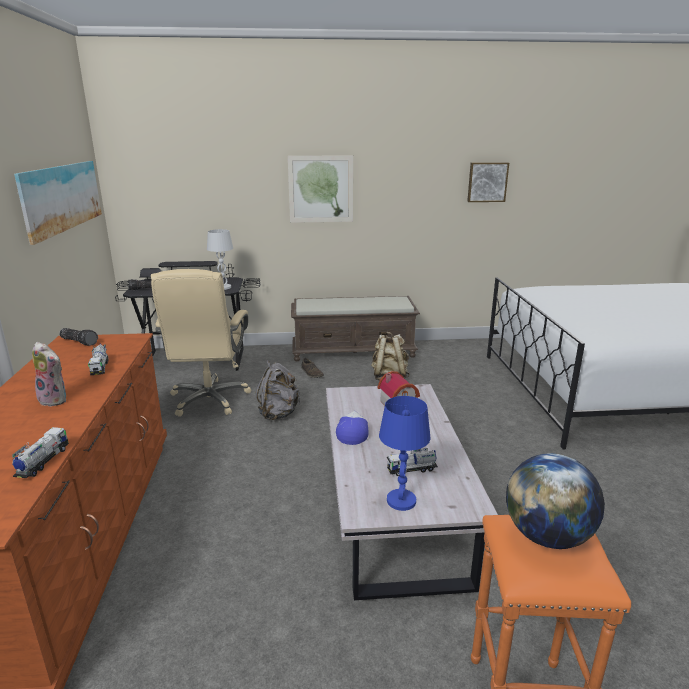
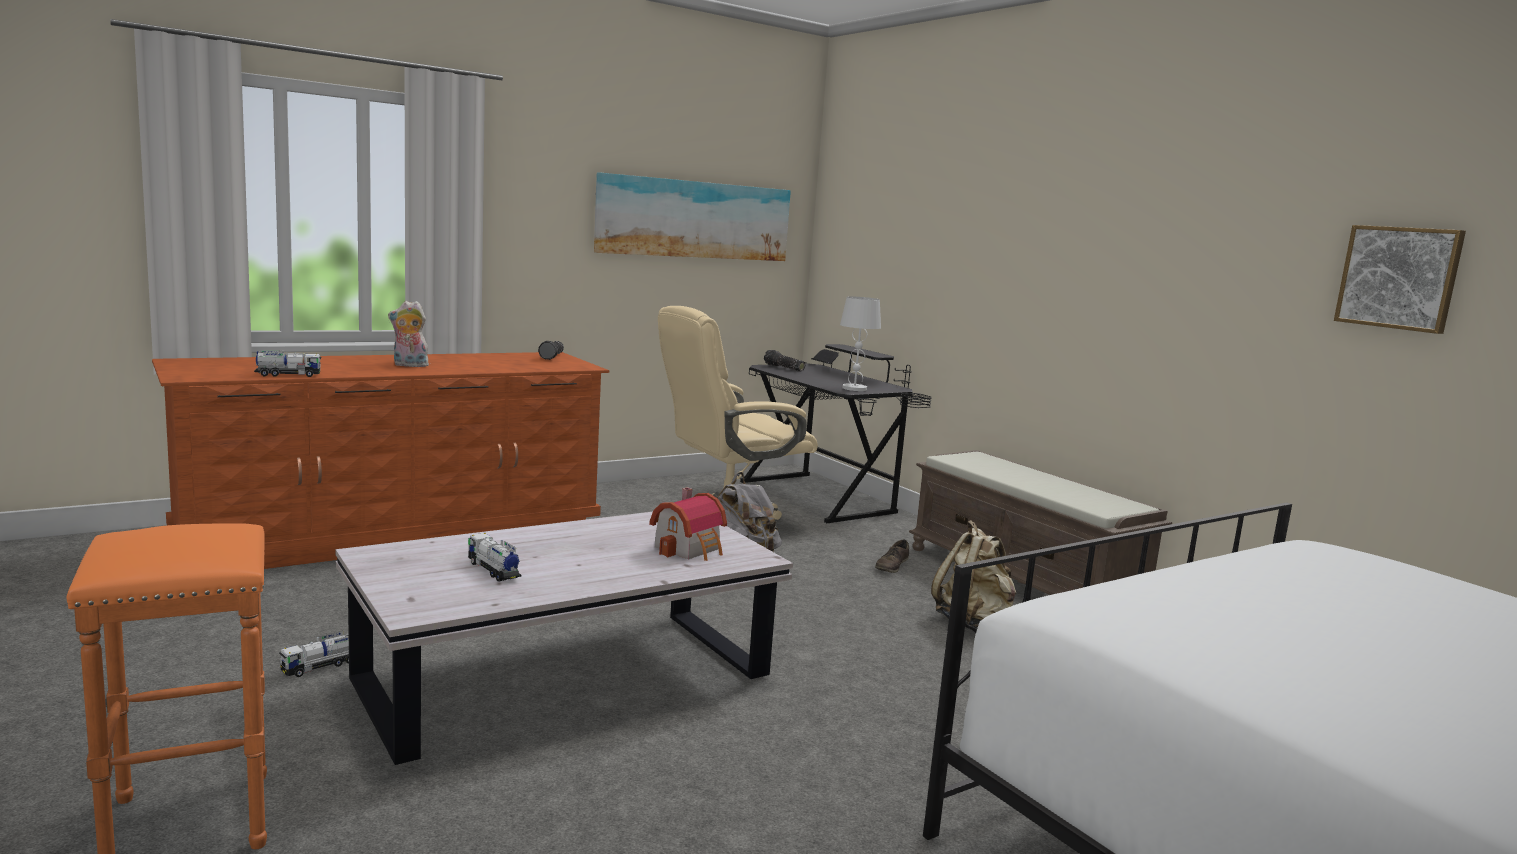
camera: 60 degrees right, 10 degrees down
plush toy [32,342,66,407] -> plush toy turned 90 degrees clockwise [388,301,432,367]
toy truck [88,343,109,375] -> toy truck moved to [279,631,349,677]
picture [288,155,353,223] -> none
cap [336,411,368,445] -> none
blue table lamp [379,396,430,511] -> none
globe [506,453,605,549] -> none

